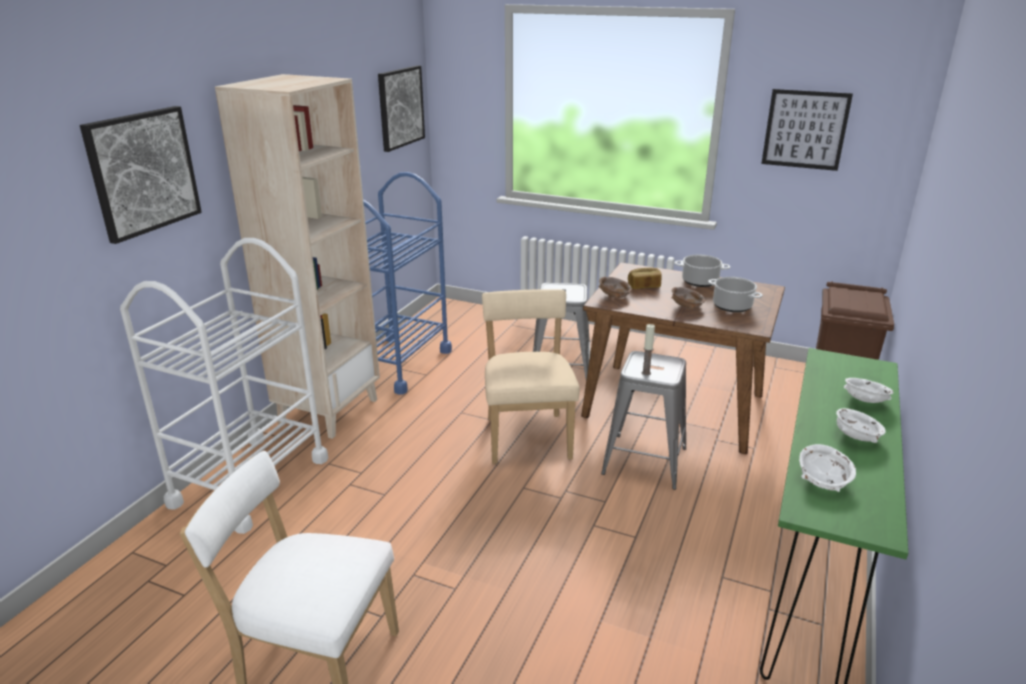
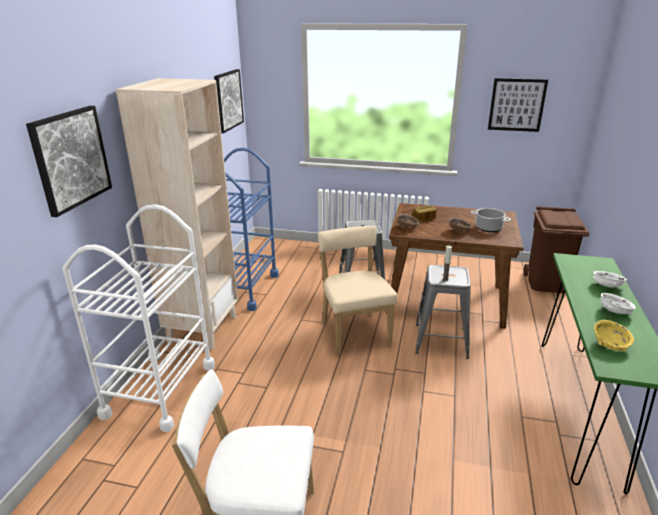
camera: 10 degrees left, 0 degrees up
cooking pot [674,255,731,287] -> none
white bowl [799,444,856,492] -> yellow bowl [594,320,634,351]

